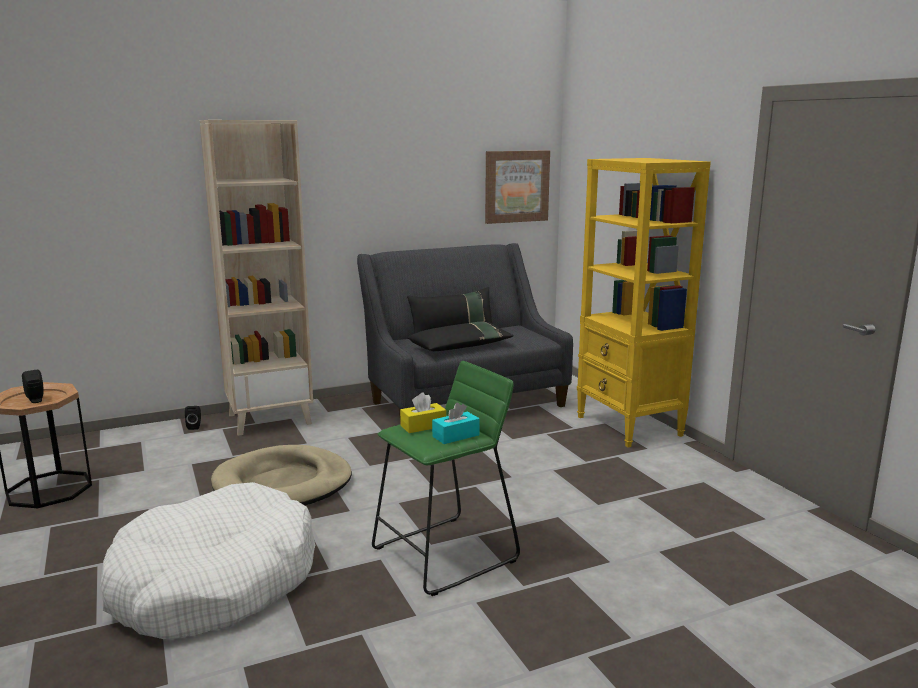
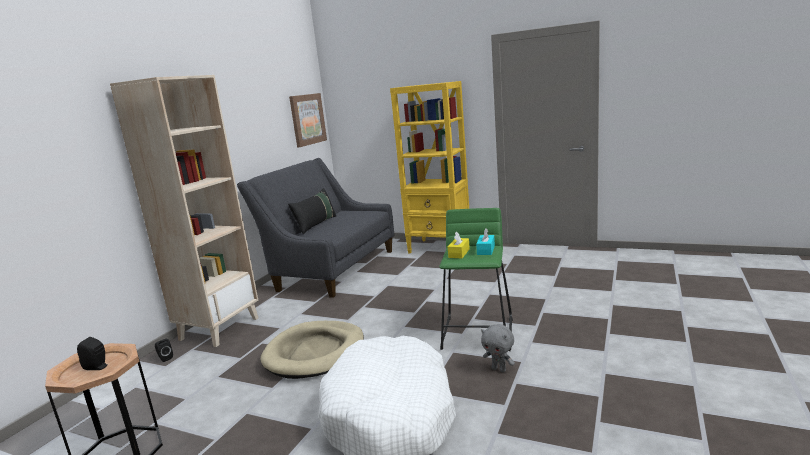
camera: 40 degrees left, 0 degrees up
black pillow [408,322,514,351] -> none
none -> grey plush toy [481,324,515,372]

